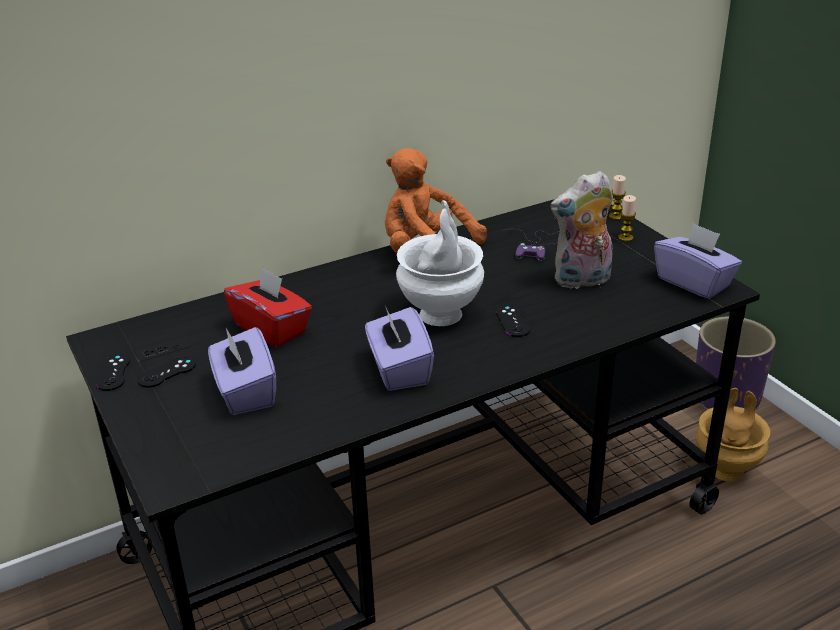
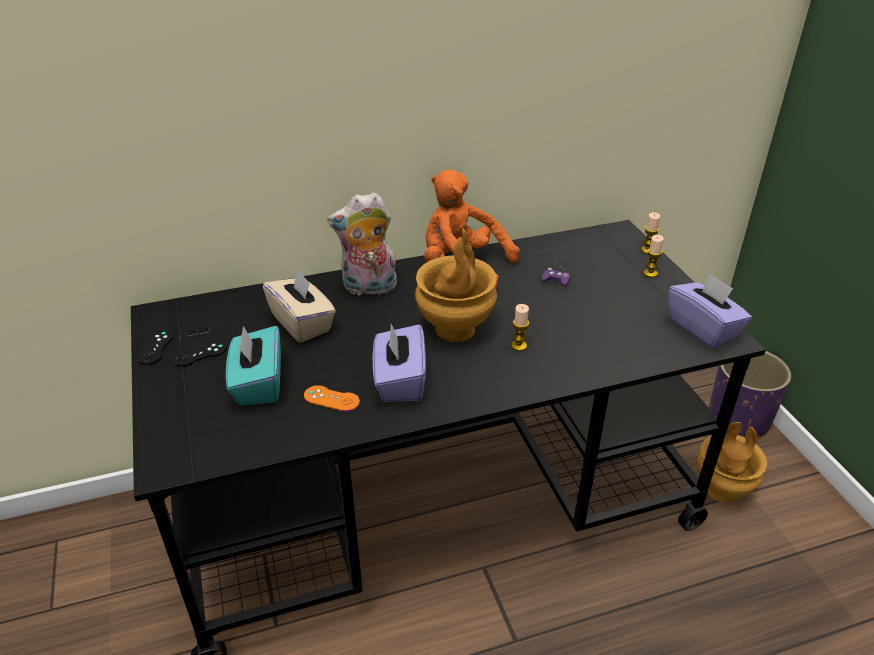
camera: 10 degrees right, 5 degrees up
purple tissue box [208,327,276,415] -> turquoise tissue box [226,326,281,405]
red tissue box [224,267,312,347] -> beige tissue box [263,269,336,343]
white vase [396,200,484,326] -> brown vase [415,228,497,342]
black game controller [496,305,530,337] -> candle [511,304,529,351]
plush toy [550,171,613,289] -> plush toy moved to [327,192,398,296]
none -> orange game controller [304,385,360,412]

